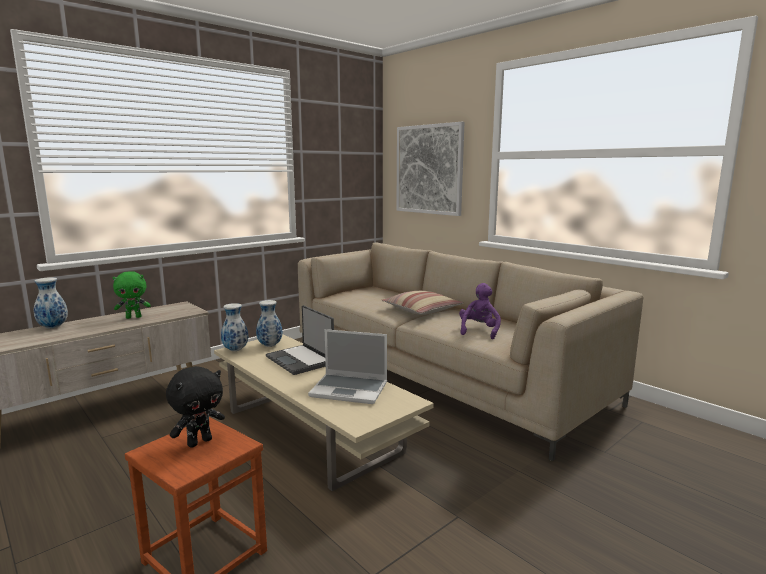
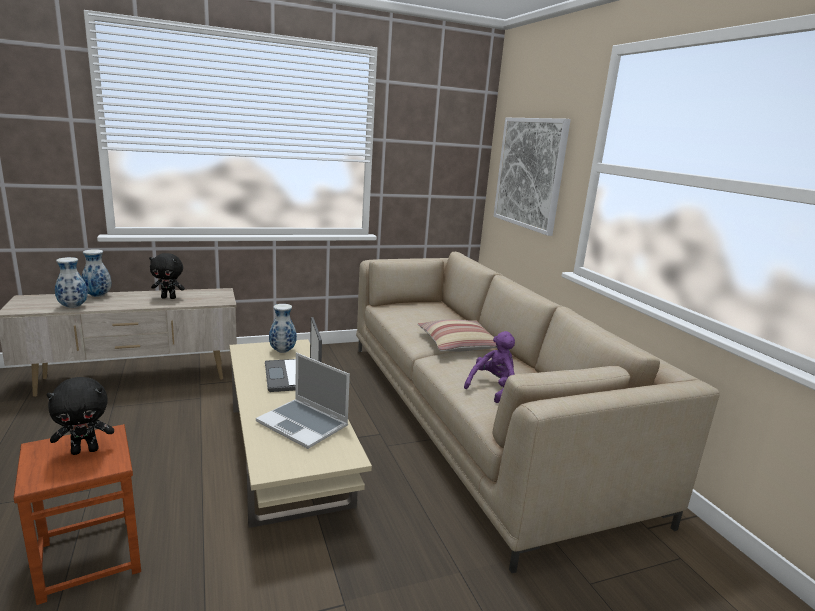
camera: 20 degrees right, 5 degrees up
green plush toy [113,271,151,319] -> black plush toy [149,253,185,299]
vase [221,303,248,351] -> vase moved to [55,257,88,308]

